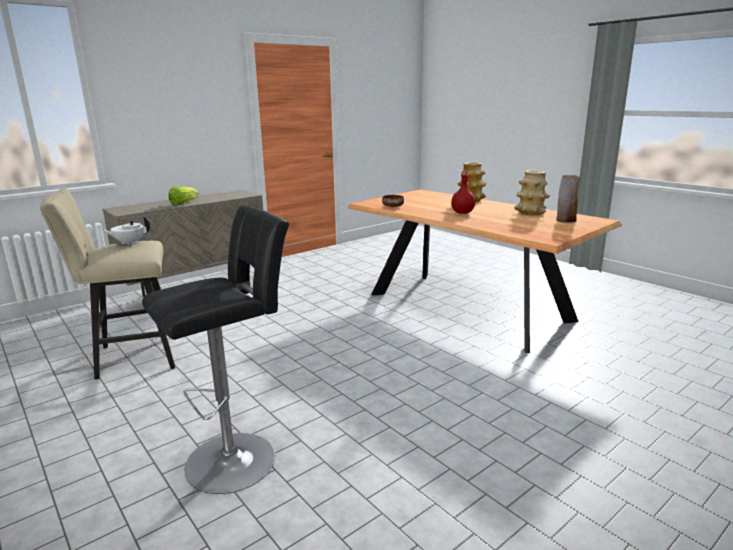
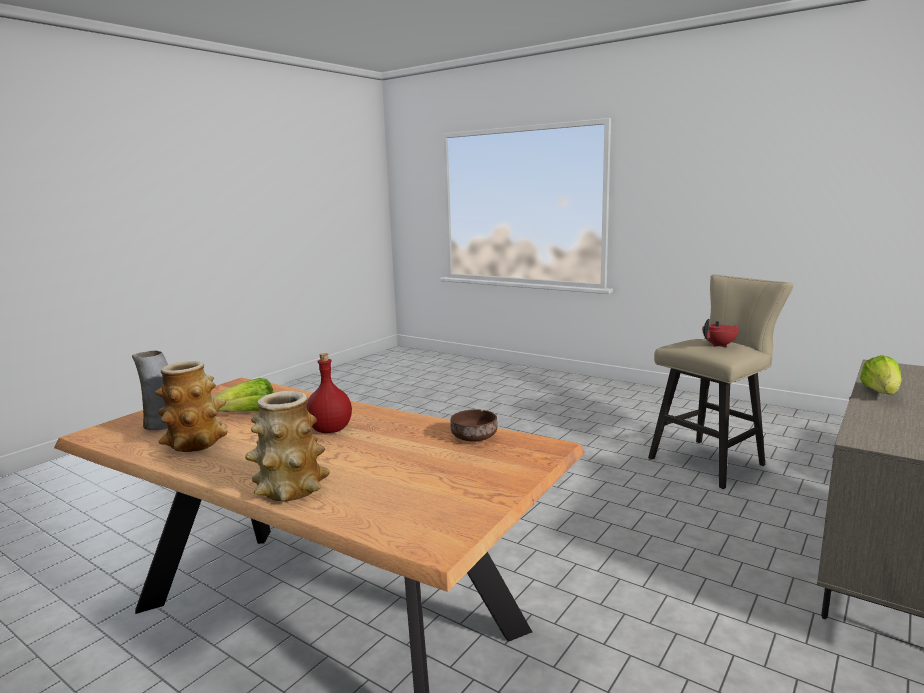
camera: 165 degrees right, 5 degrees down
white teapot [101,216,150,245] -> red teapot [702,319,739,348]
black stool [142,205,290,494] -> none
none -> lettuce [214,378,274,412]

